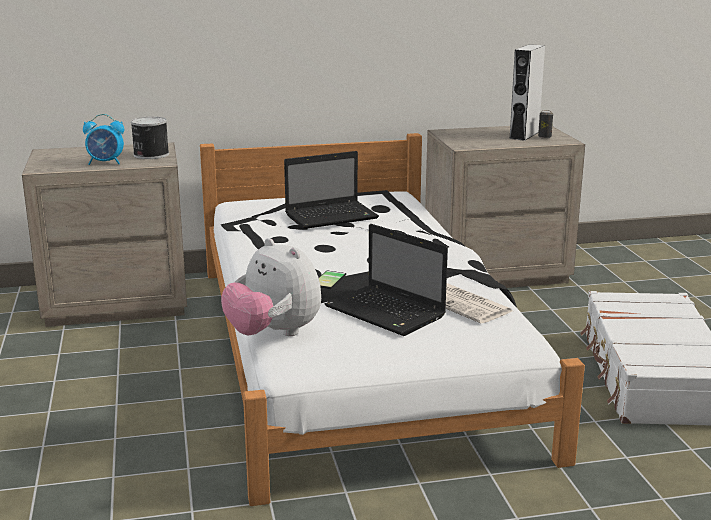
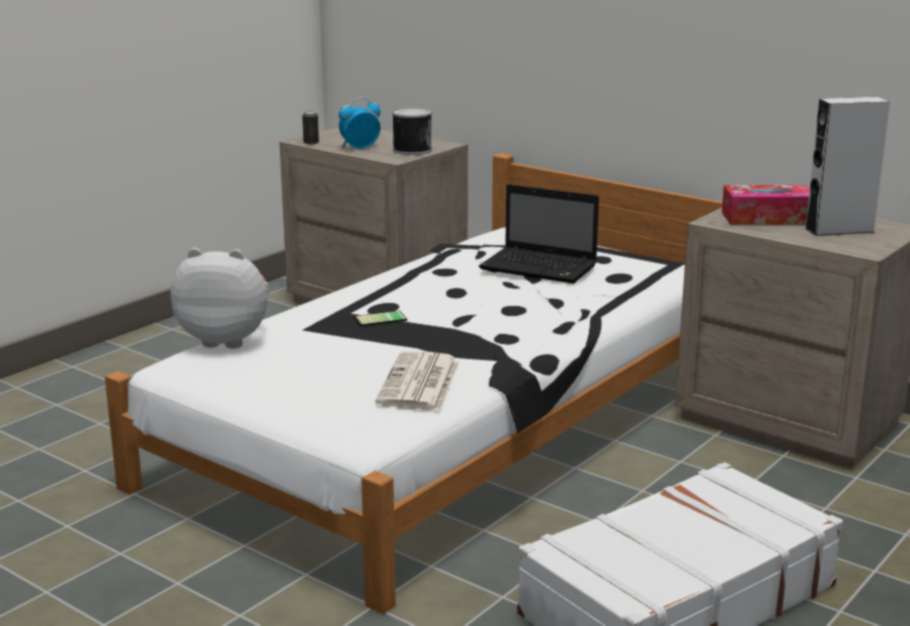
camera: 50 degrees right, 0 degrees up
alarm clock [83,114,124,165] -> alarm clock turned 105 degrees clockwise [339,97,380,149]
plush toy [221,238,321,336] -> plush toy turned 90 degrees clockwise [170,248,268,349]
laptop [325,224,448,336] -> none
can [538,110,553,139] -> can moved to [302,111,319,144]
none -> tissue box [722,185,810,225]

